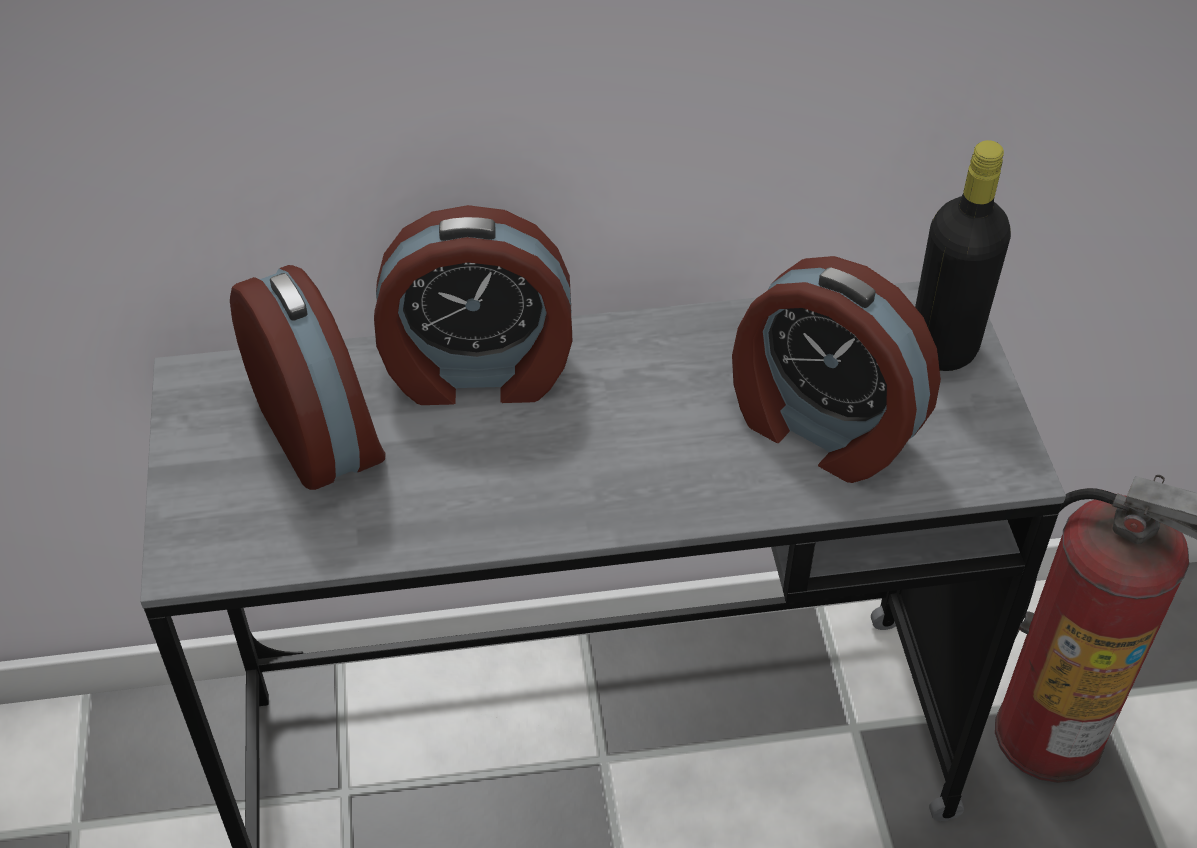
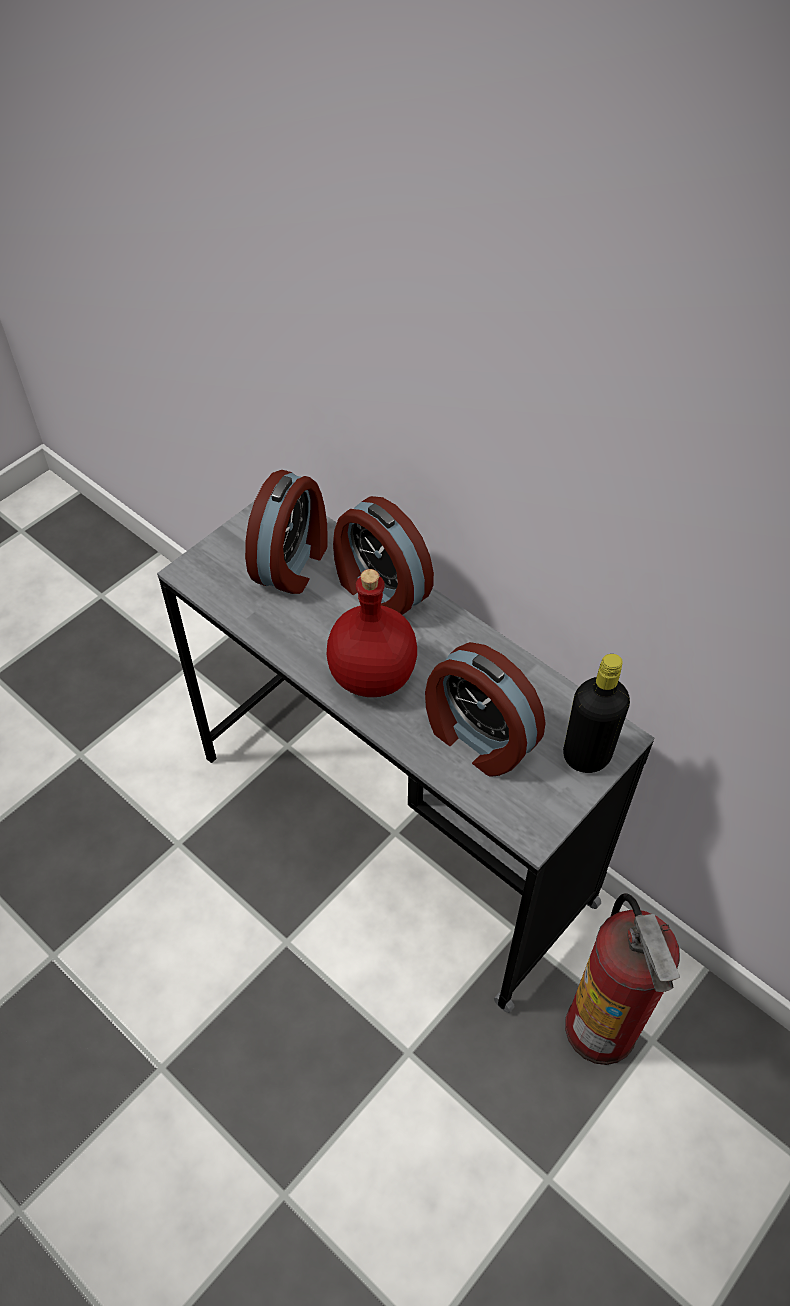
camera: 50 degrees right, 5 degrees up
alarm clock [732,256,941,483] -> alarm clock turned 45 degrees counterclockwise [425,642,546,777]
none -> red bottle [327,569,417,697]

